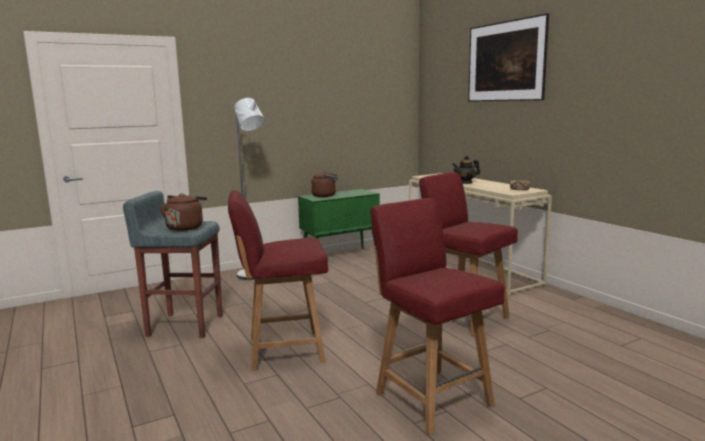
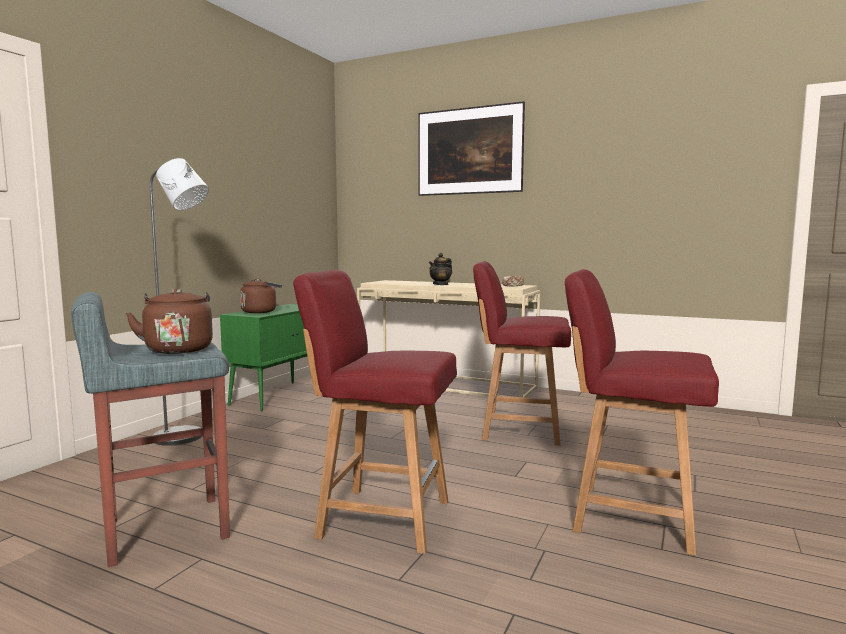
camera: 35 degrees left, 5 degrees down
red chair [228,190,328,371] -> red chair turned 60 degrees clockwise [293,270,457,554]

